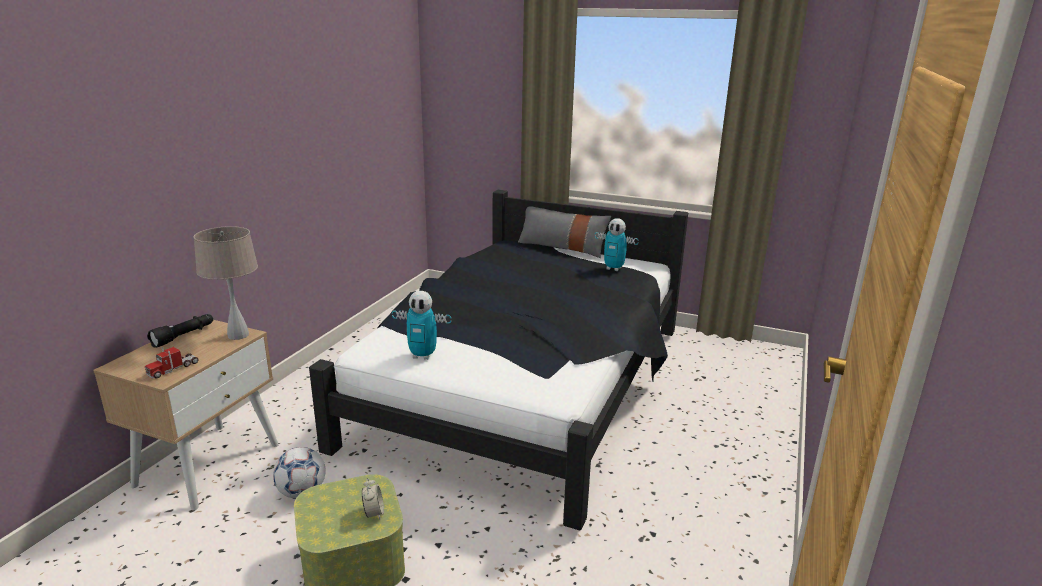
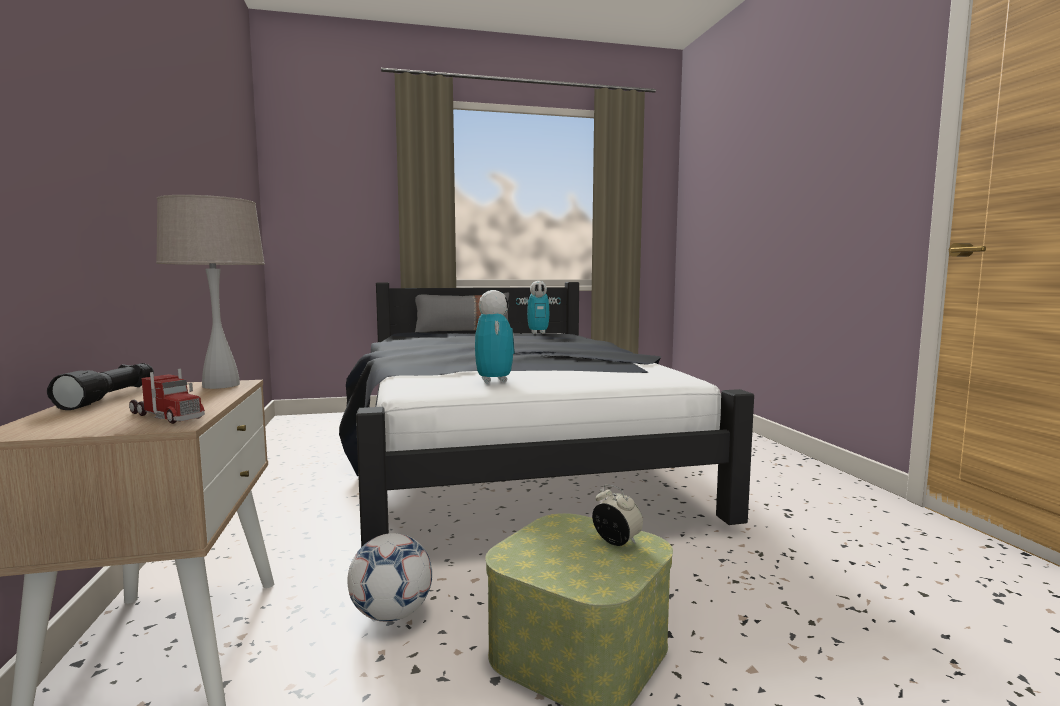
camera: 35 degrees left, 15 degrees down
toy truck [145,347,198,378] -> toy truck turned 60 degrees counterclockwise [129,368,205,424]
toy robot [392,291,451,360] -> toy robot turned 75 degrees counterclockwise [475,290,515,383]

